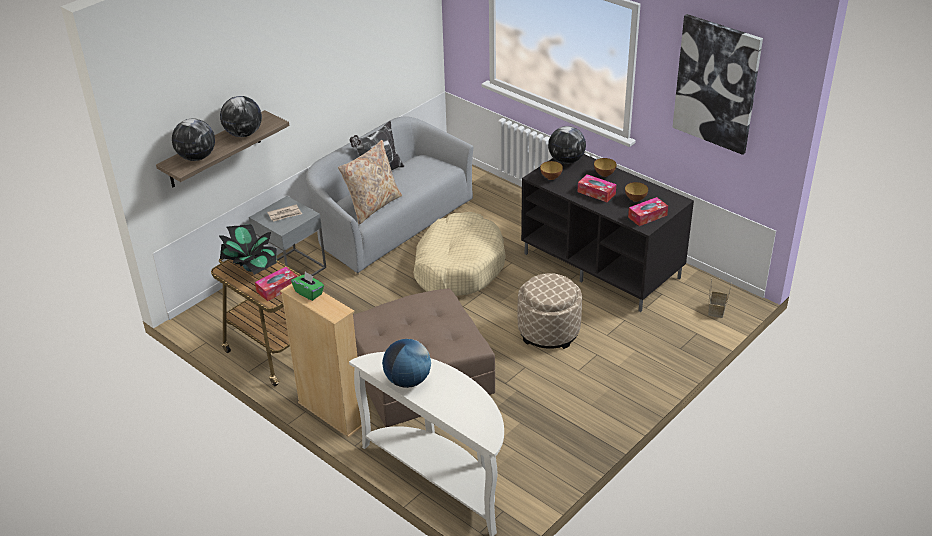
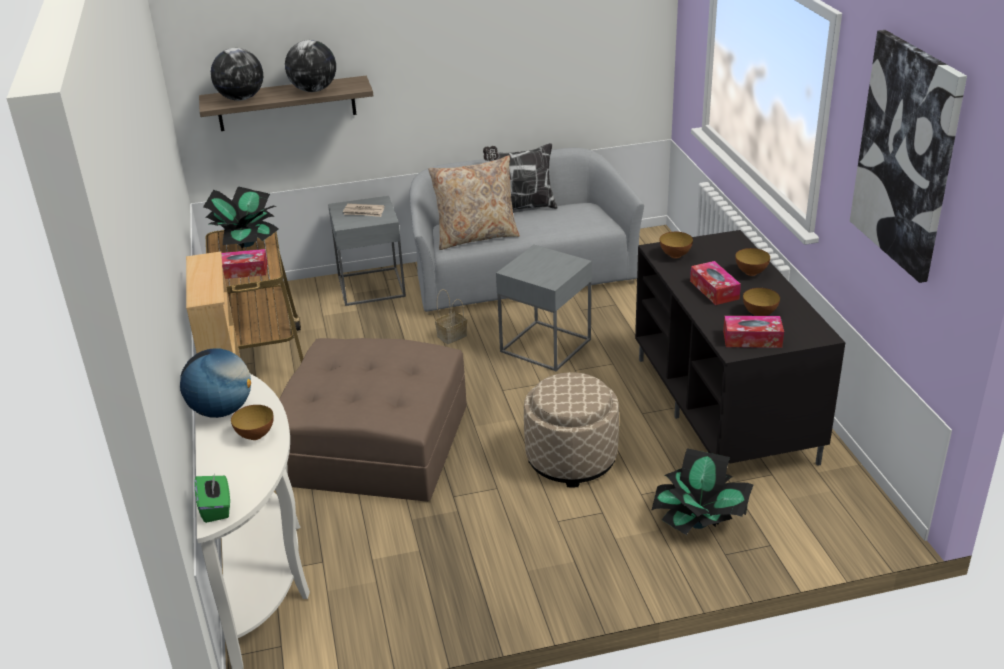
camera: 35 degrees right, 5 degrees down
green tissue box [291,272,324,301] -> green tissue box moved to [194,472,230,523]
beige dog bed [413,212,506,296] -> grey side table [496,245,592,371]
globe [548,126,586,164] -> none
basket [708,279,732,318] -> basket moved to [435,289,467,344]
none -> bowl [231,405,274,440]
none -> potted plant [651,448,753,535]

